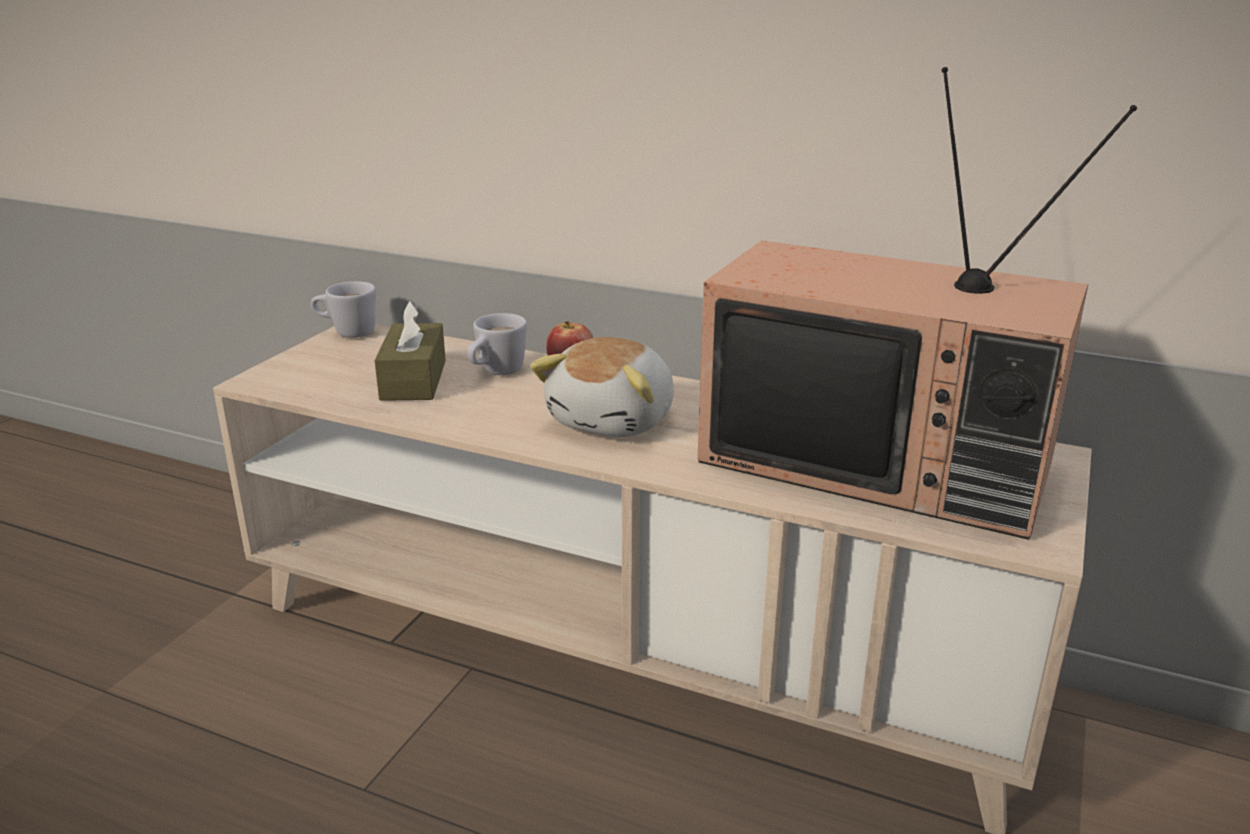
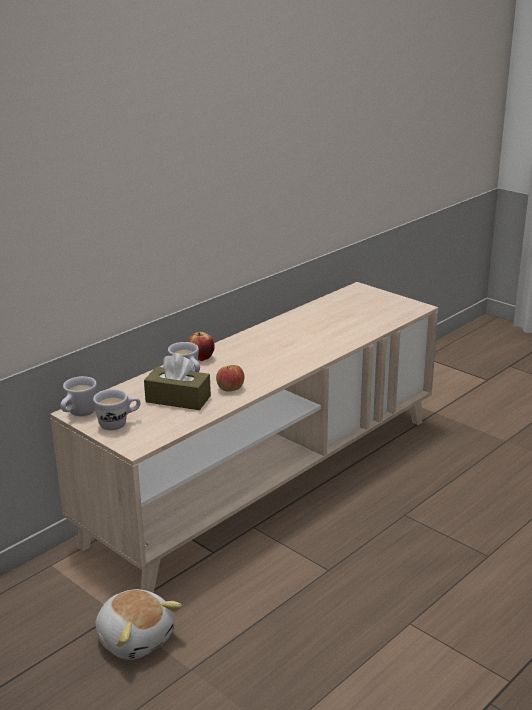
camera: 70 degrees left, 0 degrees up
plush toy [530,337,674,437] -> plush toy moved to [95,589,182,660]
television [697,67,1137,540] -> none
none -> white mug [93,389,141,430]
none -> apple [216,365,244,391]

